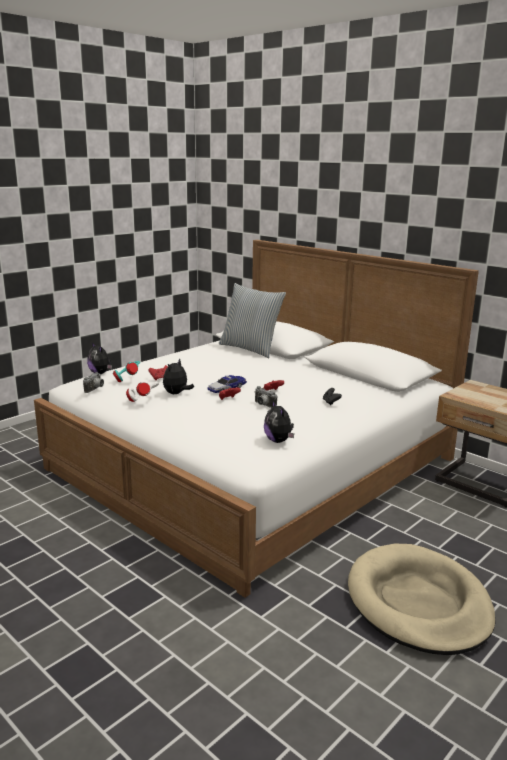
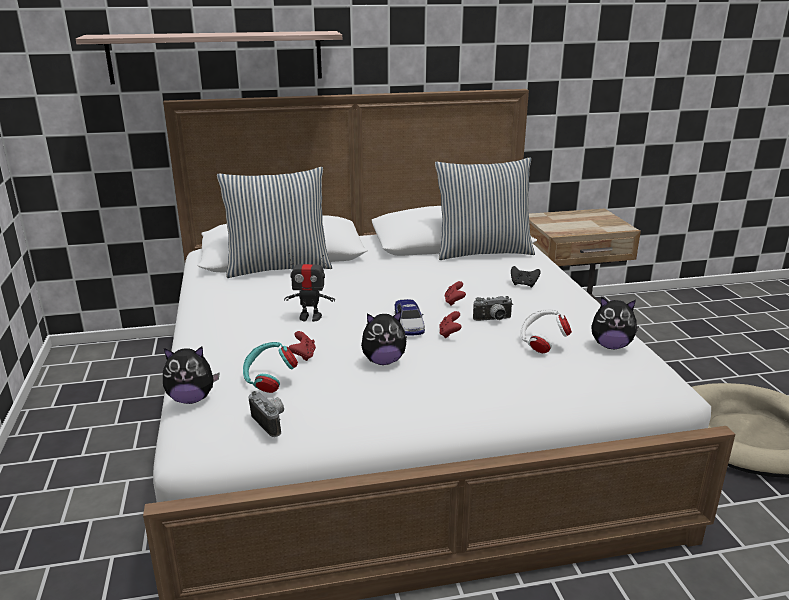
camera: 55 degrees left, 5 degrees up
white headphones [126,381,159,402] -> white headphones moved to [520,310,572,353]
plush toy [163,359,194,394] -> plush toy turned 75 degrees counterclockwise [361,311,407,365]
none -> shelf [76,31,342,84]
none -> toy robot [284,253,335,322]
none -> pillow [435,157,535,260]

